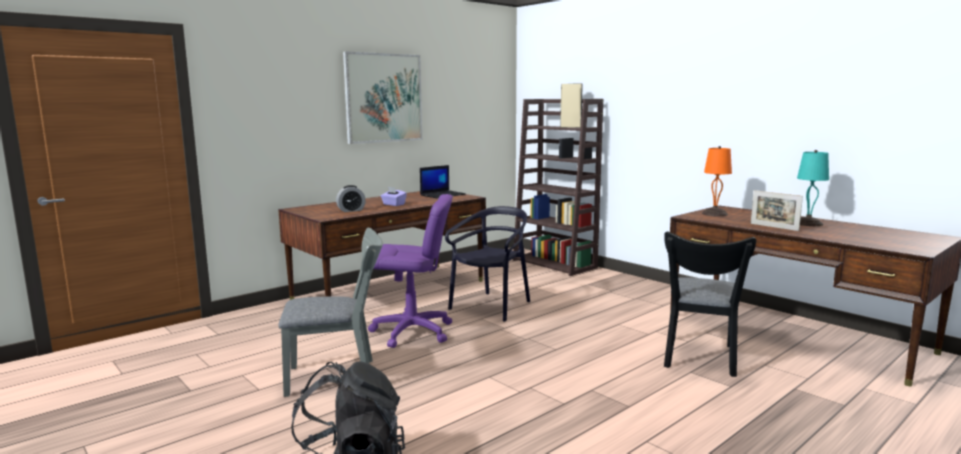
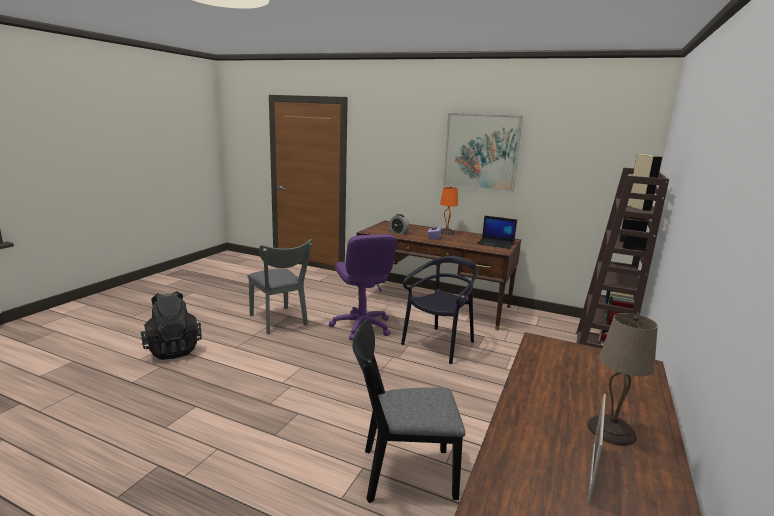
camera: 65 degrees right, 5 degrees up
black chair [445,206,530,322] -> black chair turned 60 degrees counterclockwise [401,256,478,364]
orange table lamp [702,146,732,216] -> orange table lamp moved to [440,186,458,235]
picture frame [751,190,803,231] -> picture frame moved to [588,394,606,505]
turquoise table lamp [797,150,829,226] -> beige table lamp [587,313,658,446]

